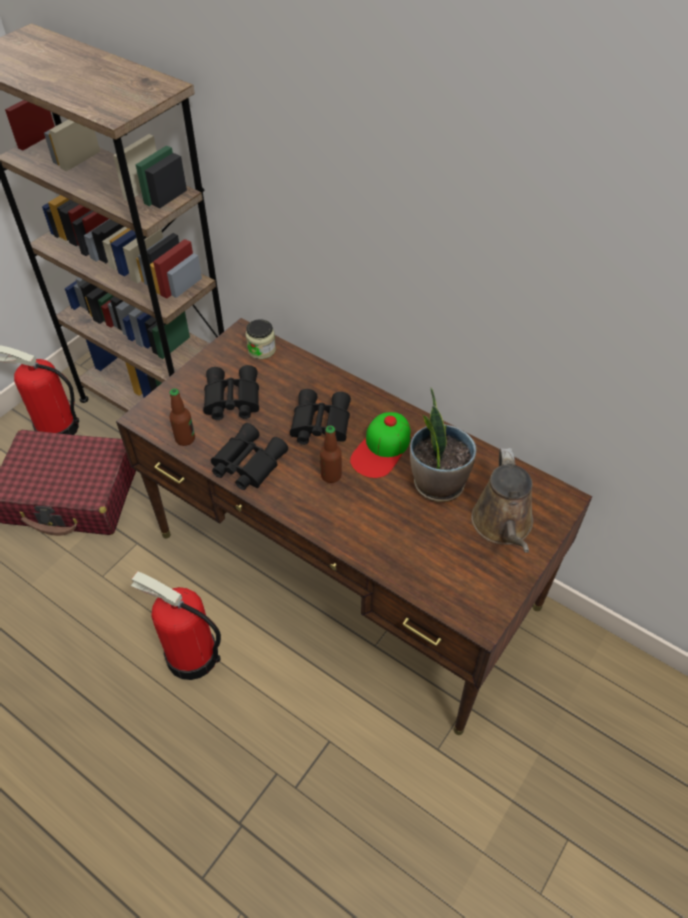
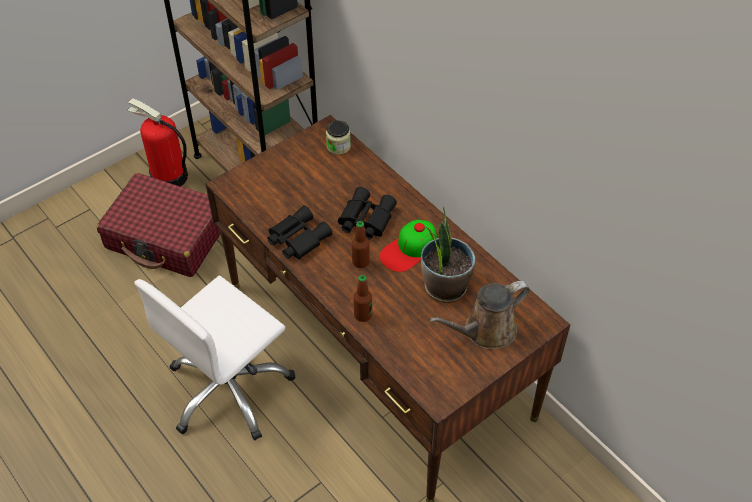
camera: 15 degrees right, 0 degrees up
fire extinguisher [131,571,221,680] -> white office chair [134,276,295,440]
bottle [169,388,195,446] -> bottle moved to [354,275,372,322]
black binoculars [203,365,259,420] -> none
brown watering can [471,448,533,553] -> brown watering can turned 45 degrees clockwise [430,281,530,349]

